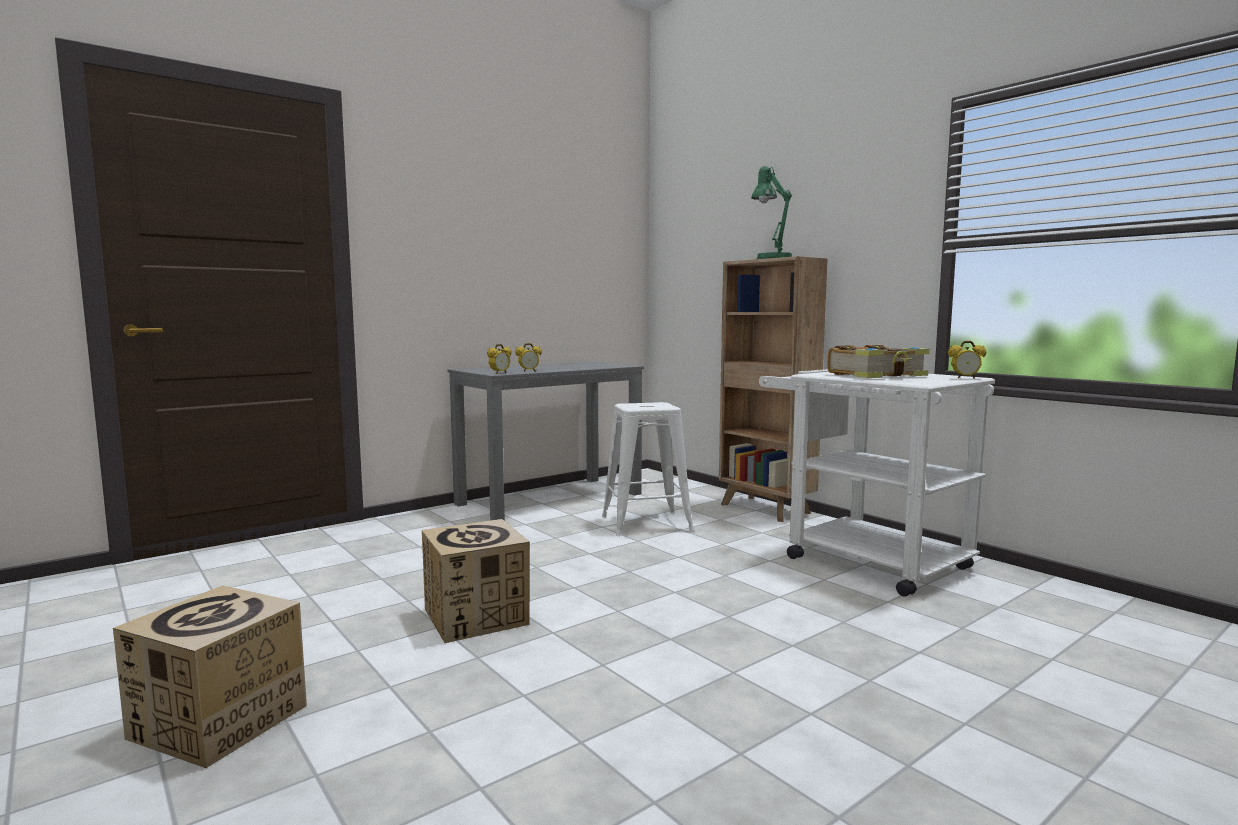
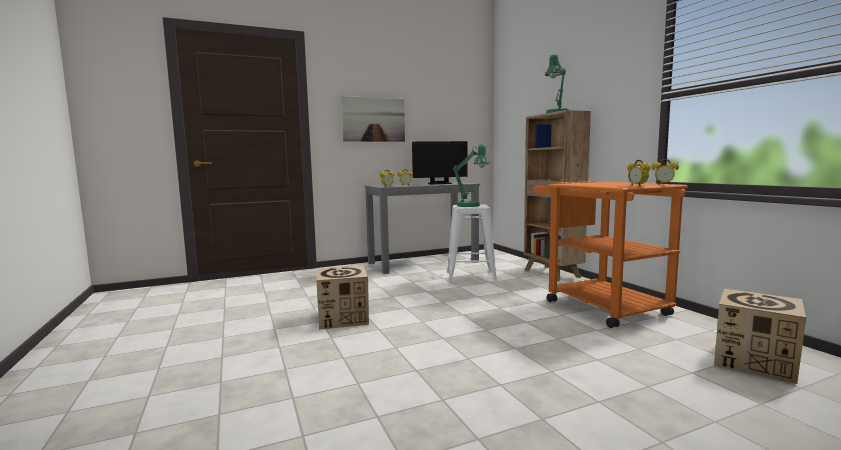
camera: 15 degrees right, 0 degrees up
cardboard box [113,585,307,768] -> cardboard box moved to [714,289,806,384]
white cart [759,369,995,597] -> orange cart [533,181,688,328]
book [828,345,930,378] -> none
none -> picture [341,96,405,142]
none -> monitor [412,141,468,184]
none -> green table lamp [453,144,490,207]
none -> alarm clock [627,160,651,187]

